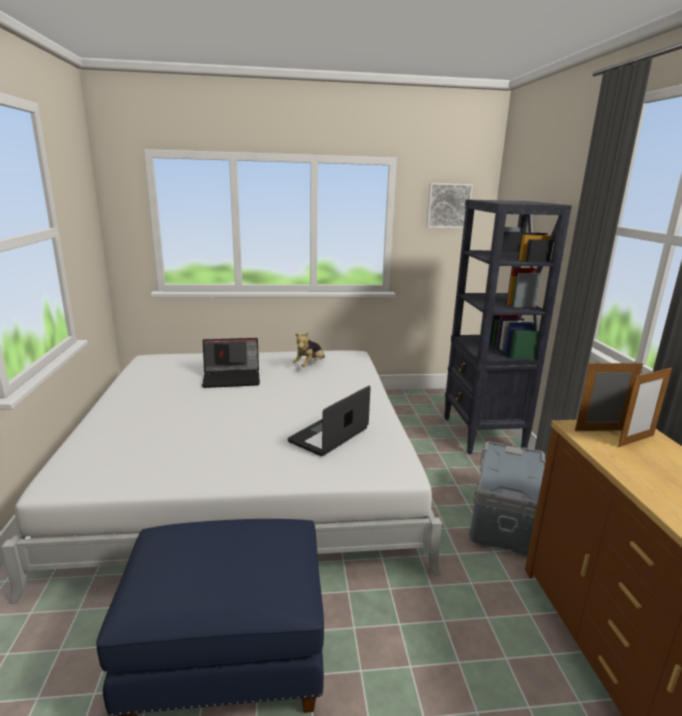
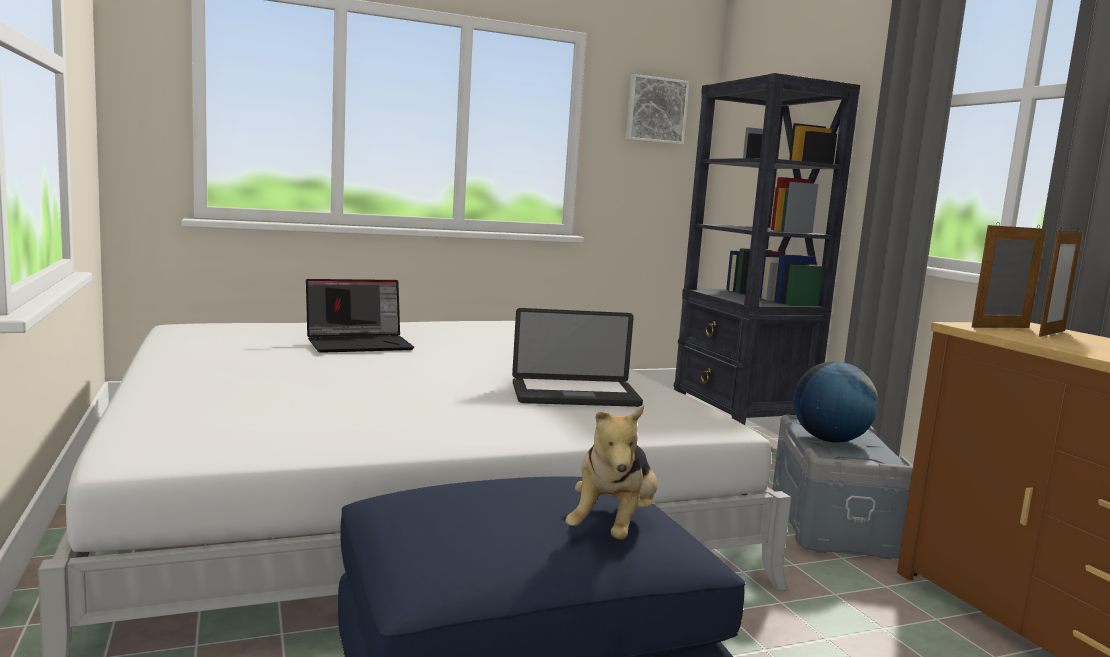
camera: 15 degrees left, 10 degrees down
laptop [288,385,371,456] -> laptop turned 120 degrees counterclockwise [512,308,643,407]
plush toy [292,332,325,367] -> plush toy moved to [566,405,658,540]
none -> globe [793,361,878,443]

